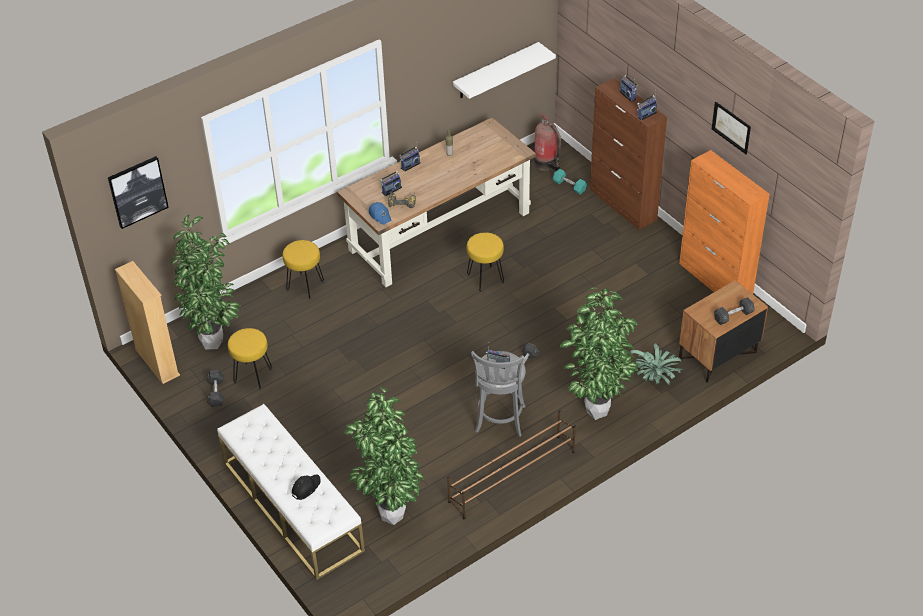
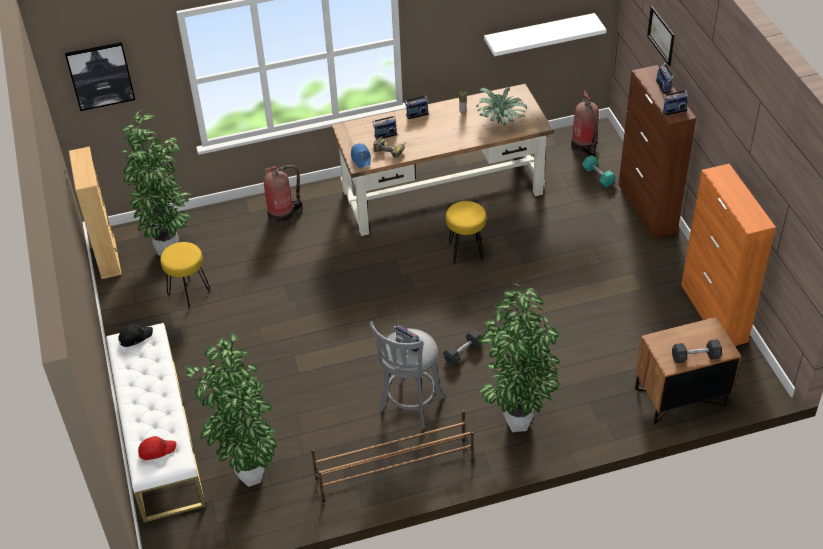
camera: 20 degrees right, 0 degrees up
grey dumbbell [207,370,224,407] -> none
yellow stool [283,240,324,299] -> fire extinguisher [264,165,303,226]
black cap [292,474,321,500] -> black cap moved to [118,324,153,347]
potted plant [630,343,683,385] -> potted plant moved to [476,87,527,126]
picture [712,102,751,154] -> picture moved to [647,6,674,66]
none -> red cap [138,436,176,460]

